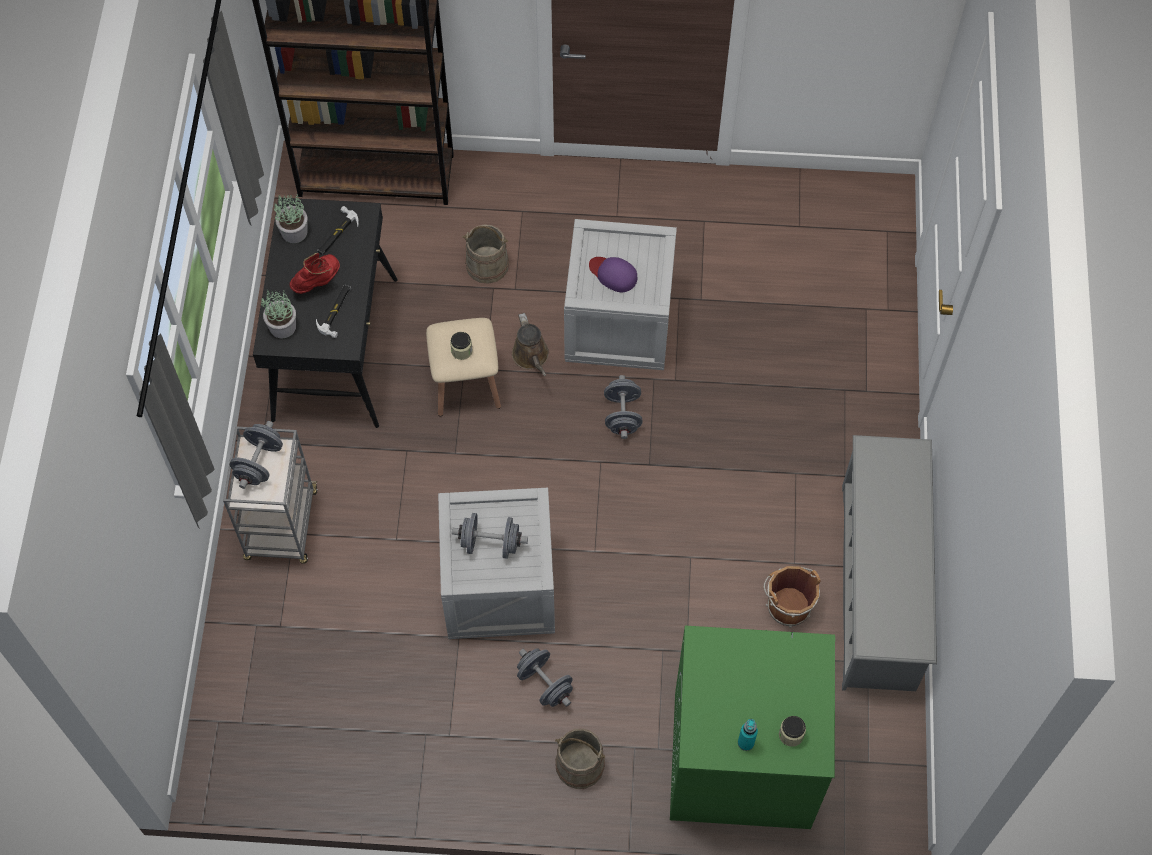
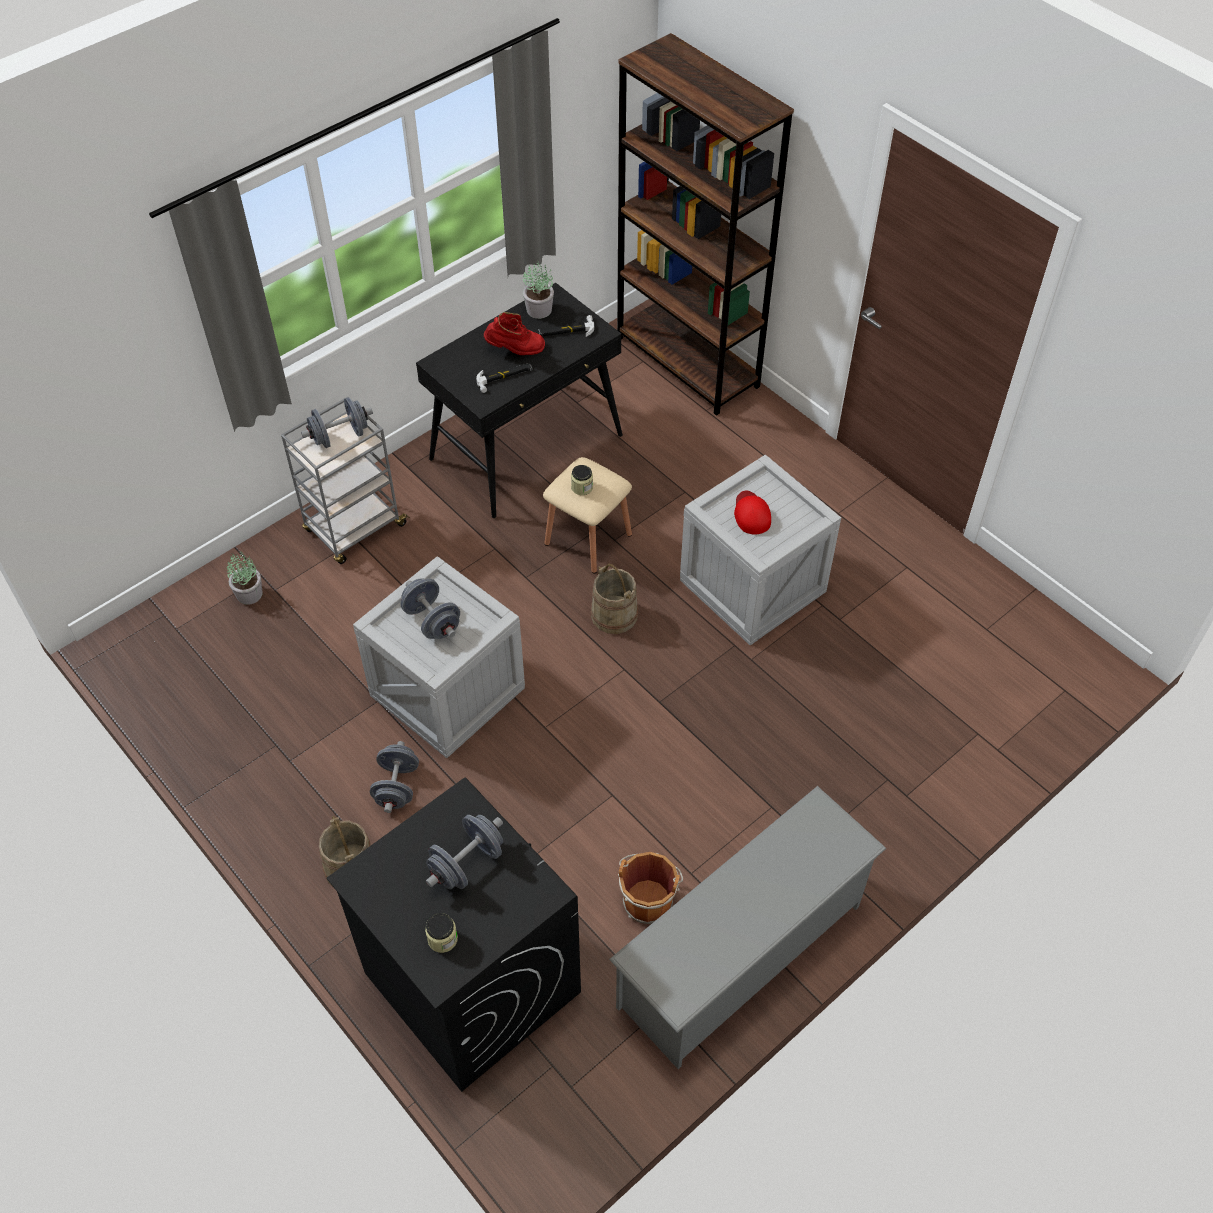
camera: 45 degrees right, 10 degrees down
potted plant [261,290,296,338] -> potted plant moved to [227,552,263,605]
beige bucket [462,224,509,284] -> beige bucket moved to [591,564,638,634]
brown watering can [512,313,549,376] -> none
purple cap [589,257,637,292] -> red cap [734,491,771,534]
grey dumbbell [604,375,642,439] -> grey dumbbell moved to [426,815,503,889]
green washing machine [670,626,835,829] -> black washing machine [327,777,581,1092]
turquoise bottle [738,719,758,751] -> none

